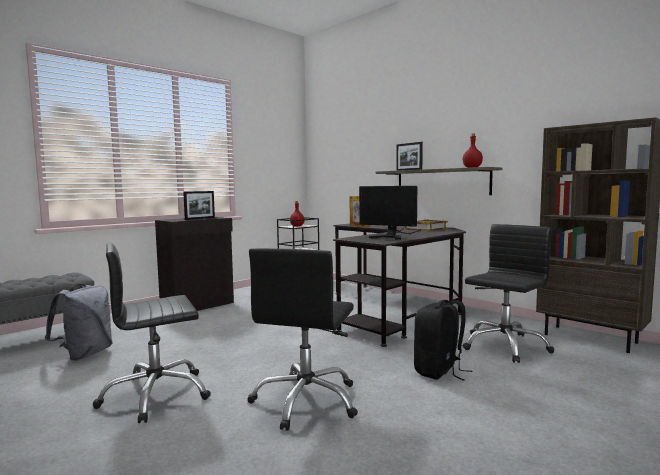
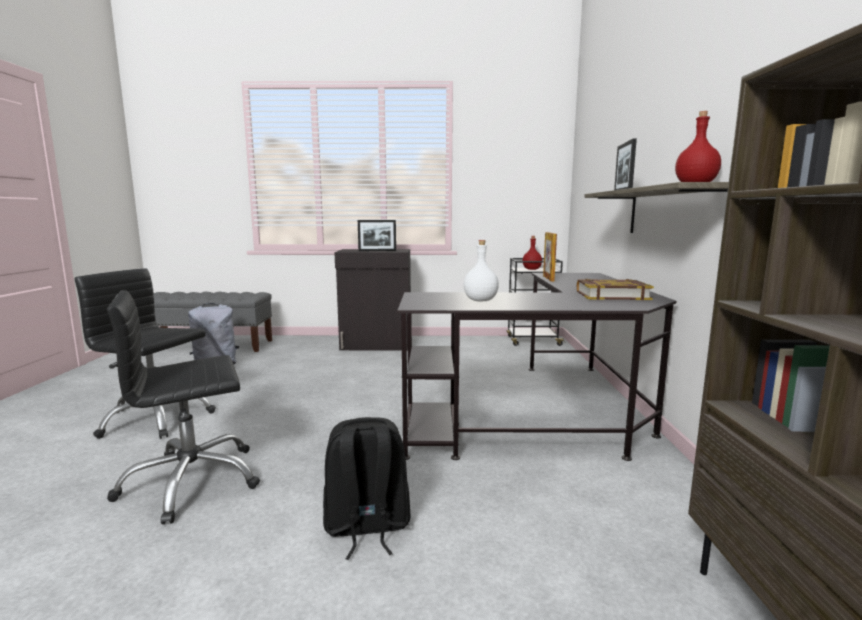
camera: 45 degrees right, 5 degrees up
monitor [359,186,421,240] -> white bottle [464,240,499,301]
black office chair [463,224,554,363] -> none

